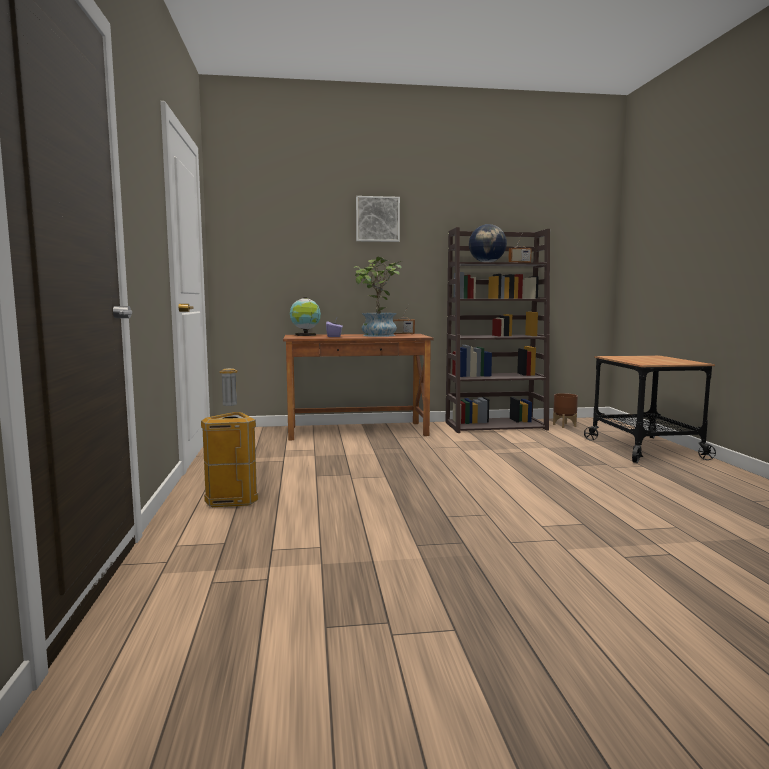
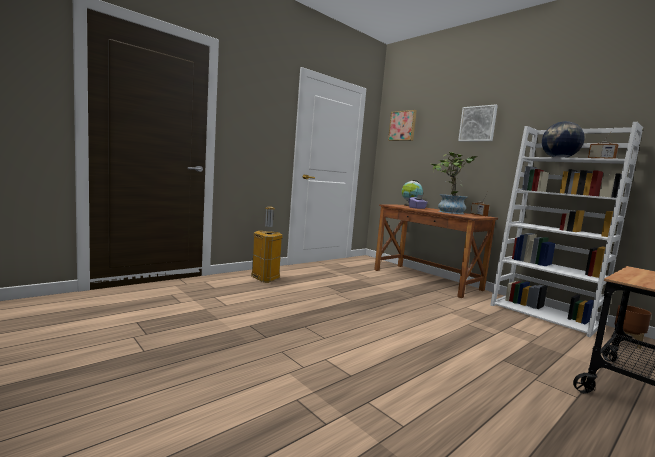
camera: 55 degrees right, 0 degrees up
brown bookcase [445,227,550,433] -> white bookcase [490,122,643,337]
none -> picture [388,110,417,141]

